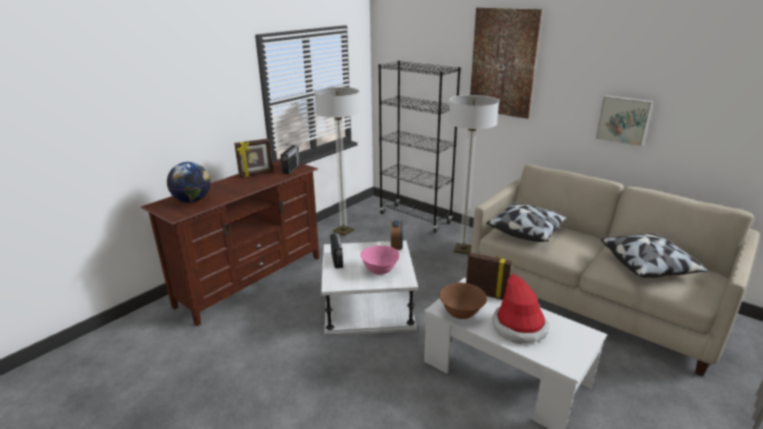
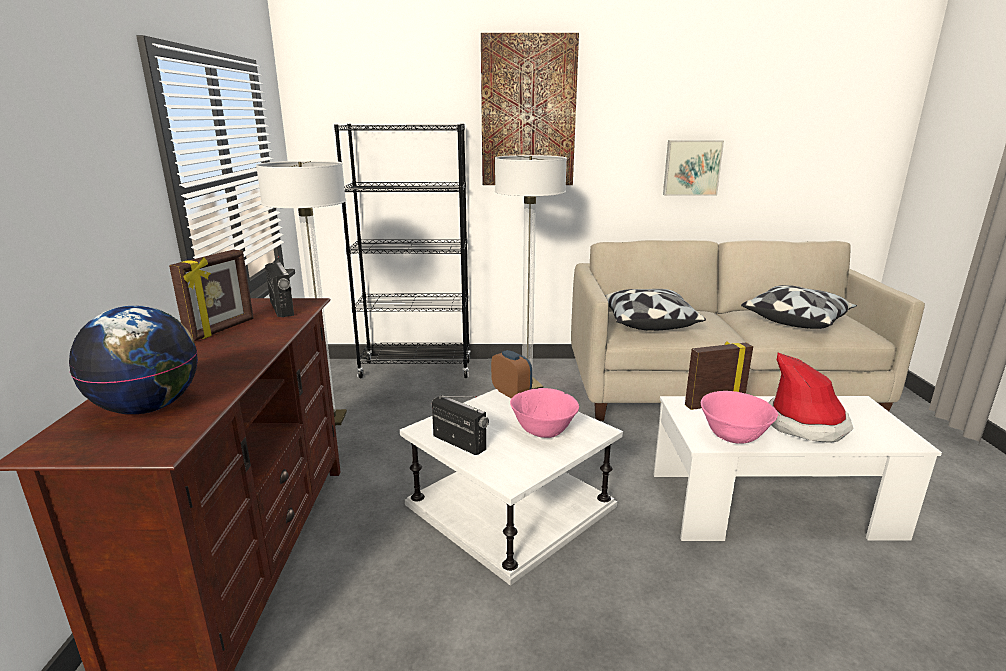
camera: 40 degrees left, 5 degrees down
brown bowl [439,283,487,319] -> pink bowl [701,391,778,444]

